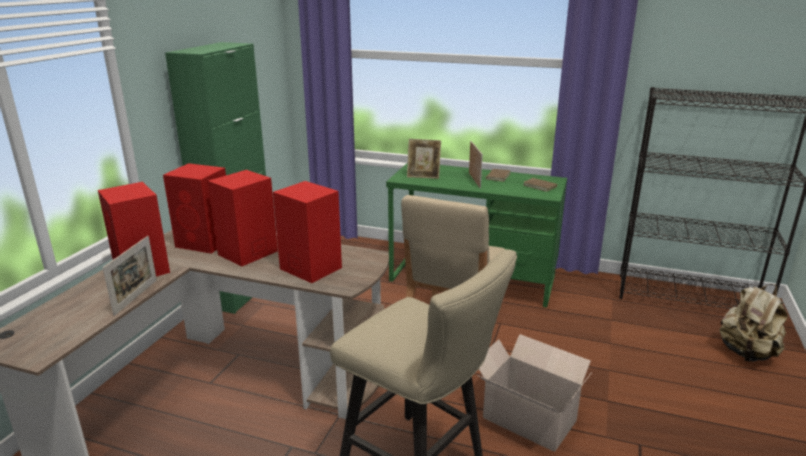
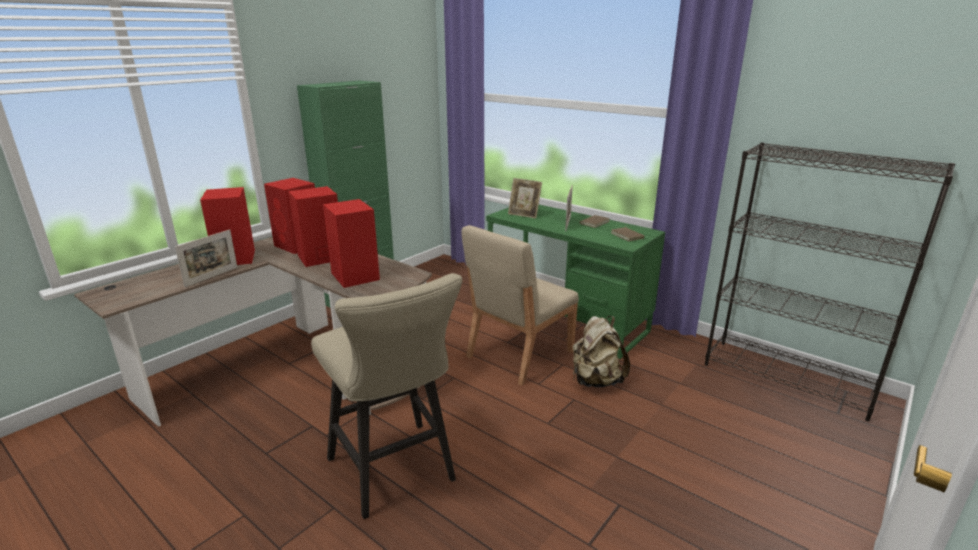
camera: 20 degrees right, 0 degrees up
cardboard box [477,334,592,452] -> none
beige backpack [719,284,788,362] -> beige backpack moved to [573,316,630,388]

